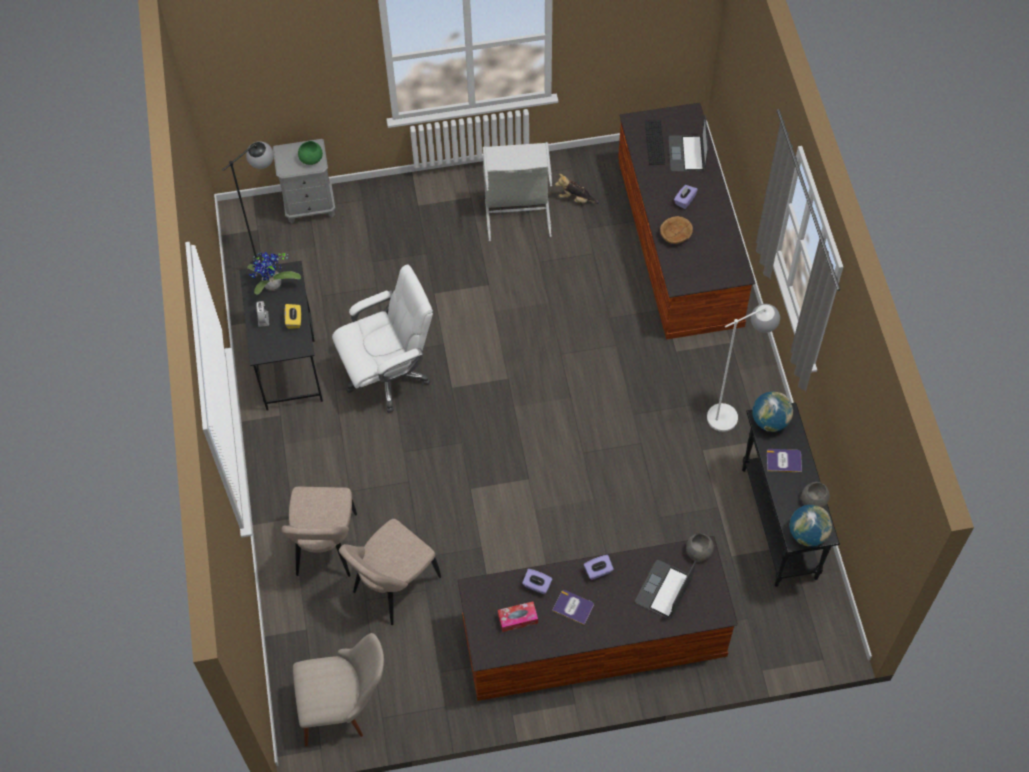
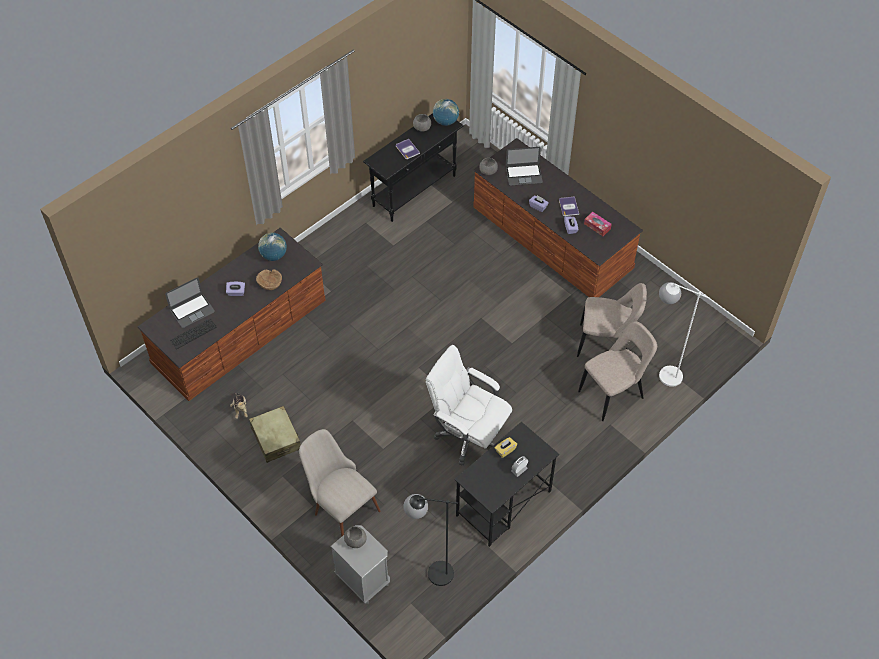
camera: 125 degrees left, 5 degrees down
potted plant [247,252,301,295] -> none
beige chair [293,633,384,747] -> beige chair moved to [299,429,381,537]
green bowl [298,141,323,165] -> grey bowl [344,526,367,548]
grey laundry basket [483,142,552,241] -> beige suitcase [249,406,301,463]
white floor lamp [707,304,780,432] -> white floor lamp moved to [659,282,709,387]
globe [752,392,793,432] -> globe moved to [258,233,287,261]

